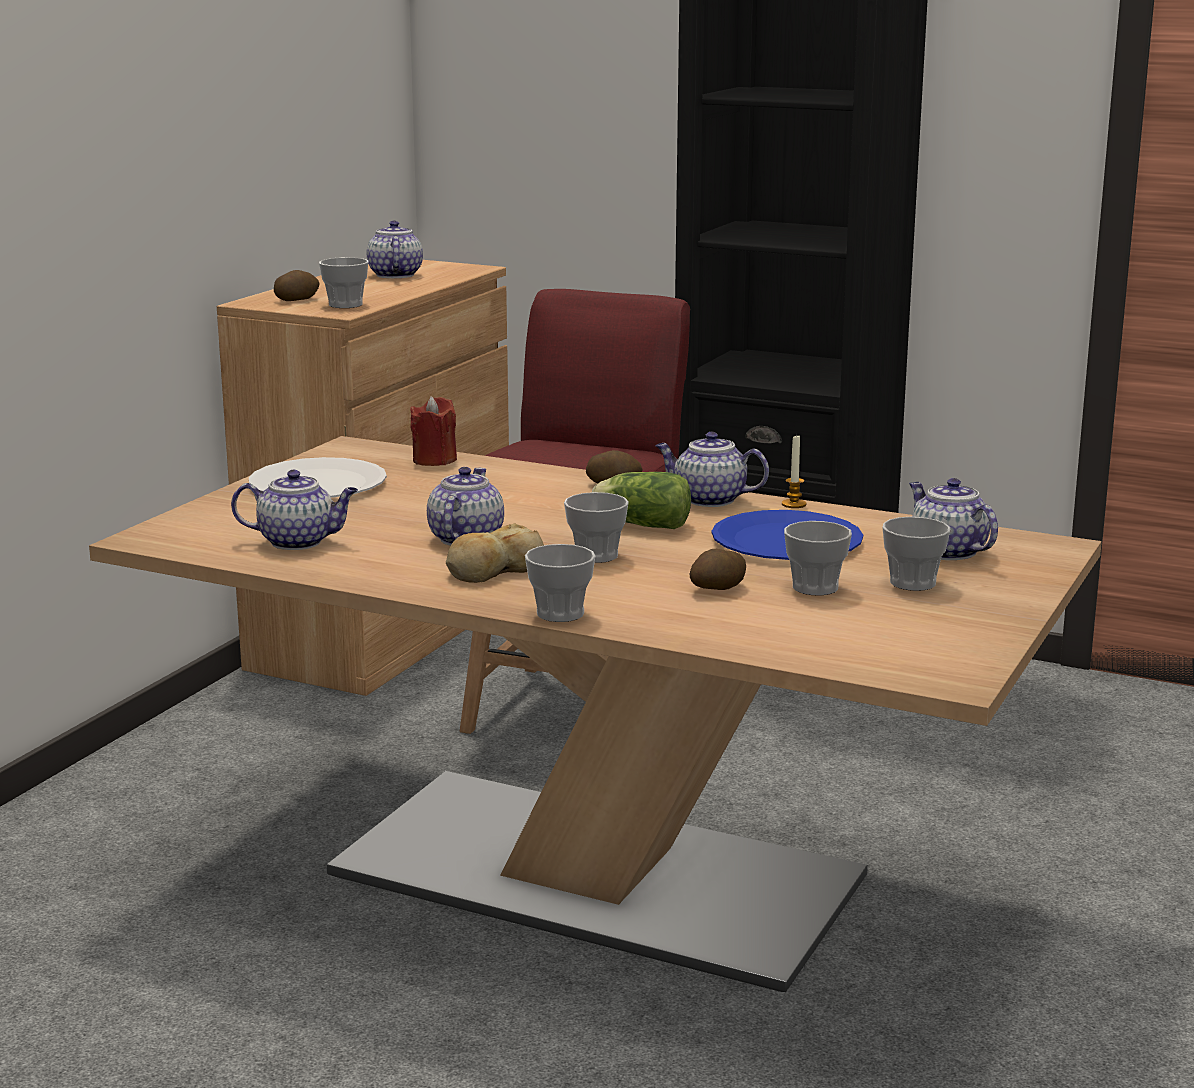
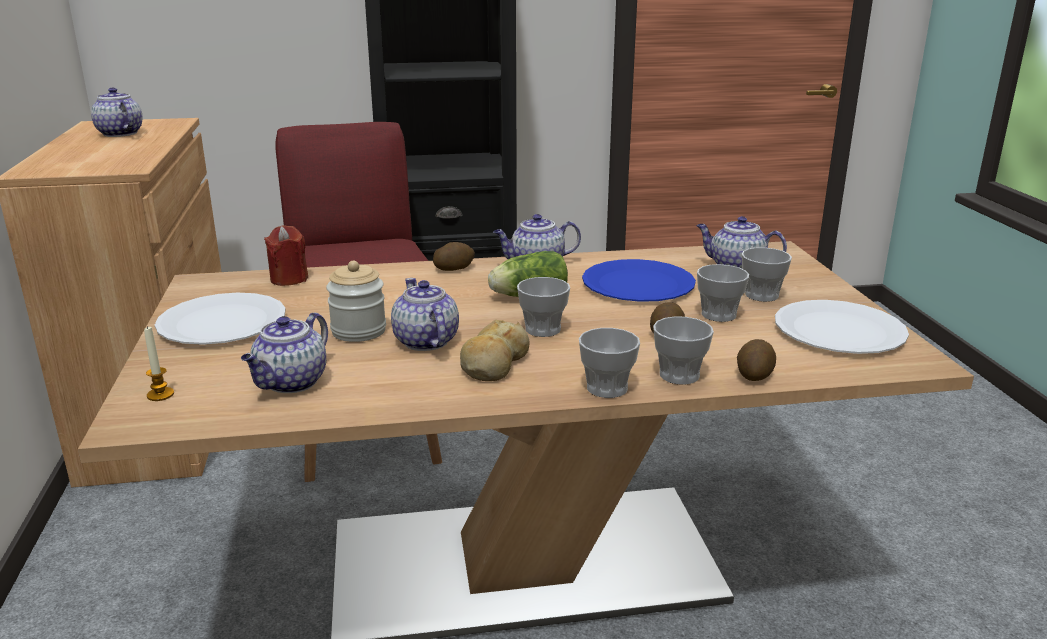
camera: 35 degrees left, 5 degrees up
teapot [231,470,358,550] -> teapot turned 150 degrees clockwise [241,313,328,393]
potato [274,270,320,301] -> potato moved to [737,339,776,381]
cup [319,257,368,308] -> cup moved to [653,316,714,385]
candle [782,434,806,508] -> candle moved to [144,326,174,401]
none -> jar [326,261,386,342]
none -> white plate [775,300,909,354]

